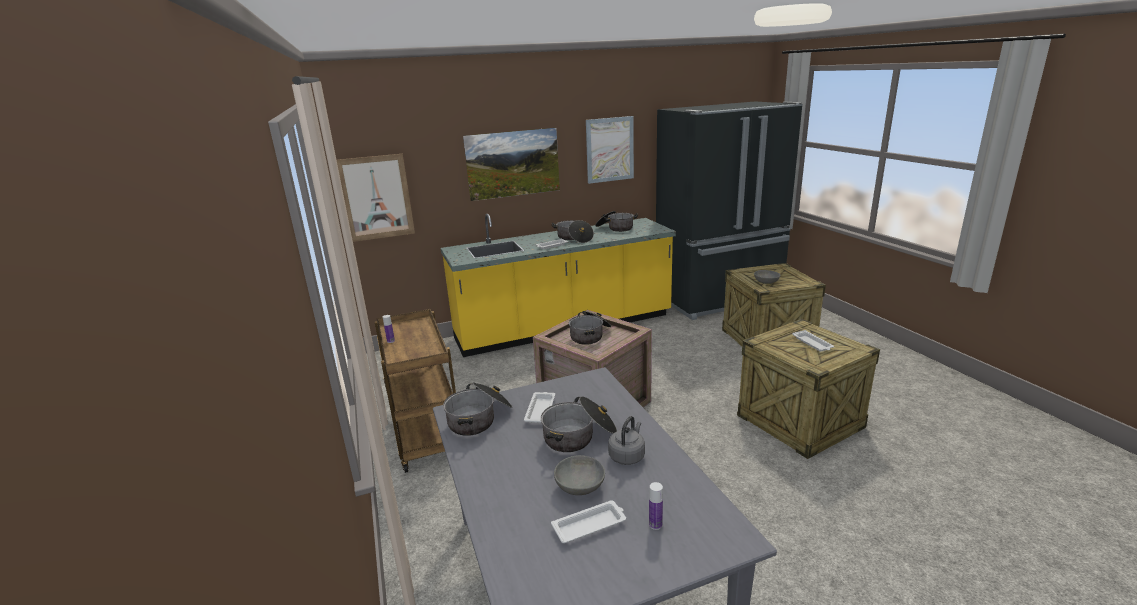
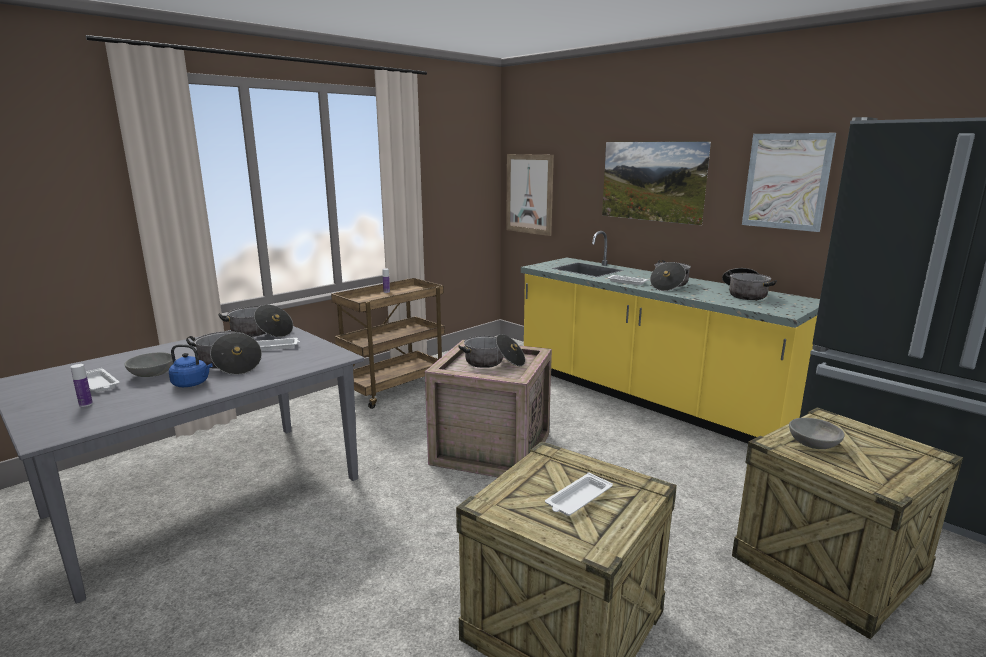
camera: 65 degrees right, 5 degrees down
grey kettle [608,416,645,465] -> blue kettle [169,344,213,387]

